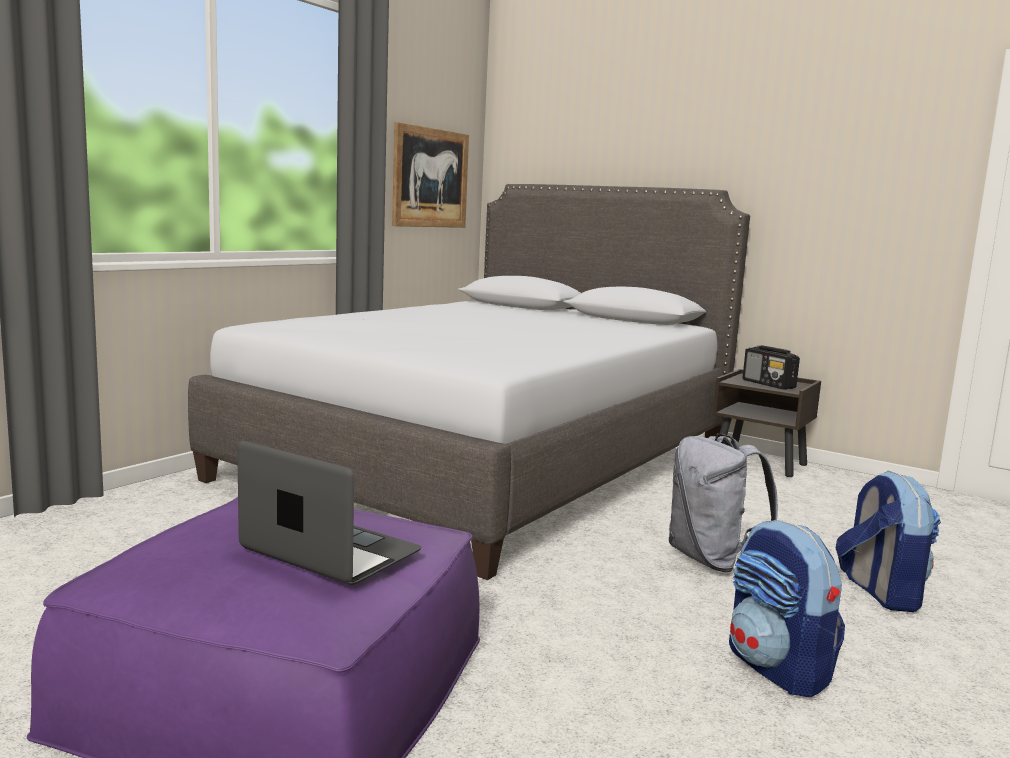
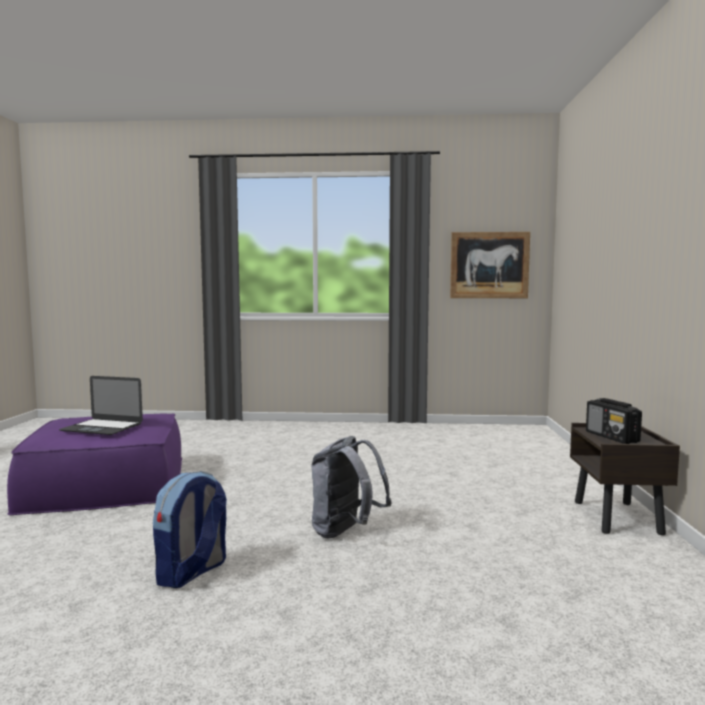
camera: 60 degrees right, 5 degrees down
grey bed [188,184,750,580] -> none
laptop [237,441,422,585] -> laptop turned 105 degrees clockwise [59,376,143,435]
radio [743,345,800,390] -> radio turned 45 degrees counterclockwise [586,398,642,444]
backpack [836,471,941,612] -> none

